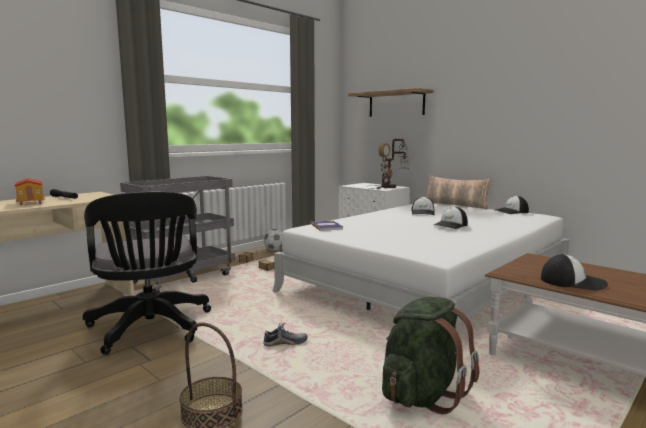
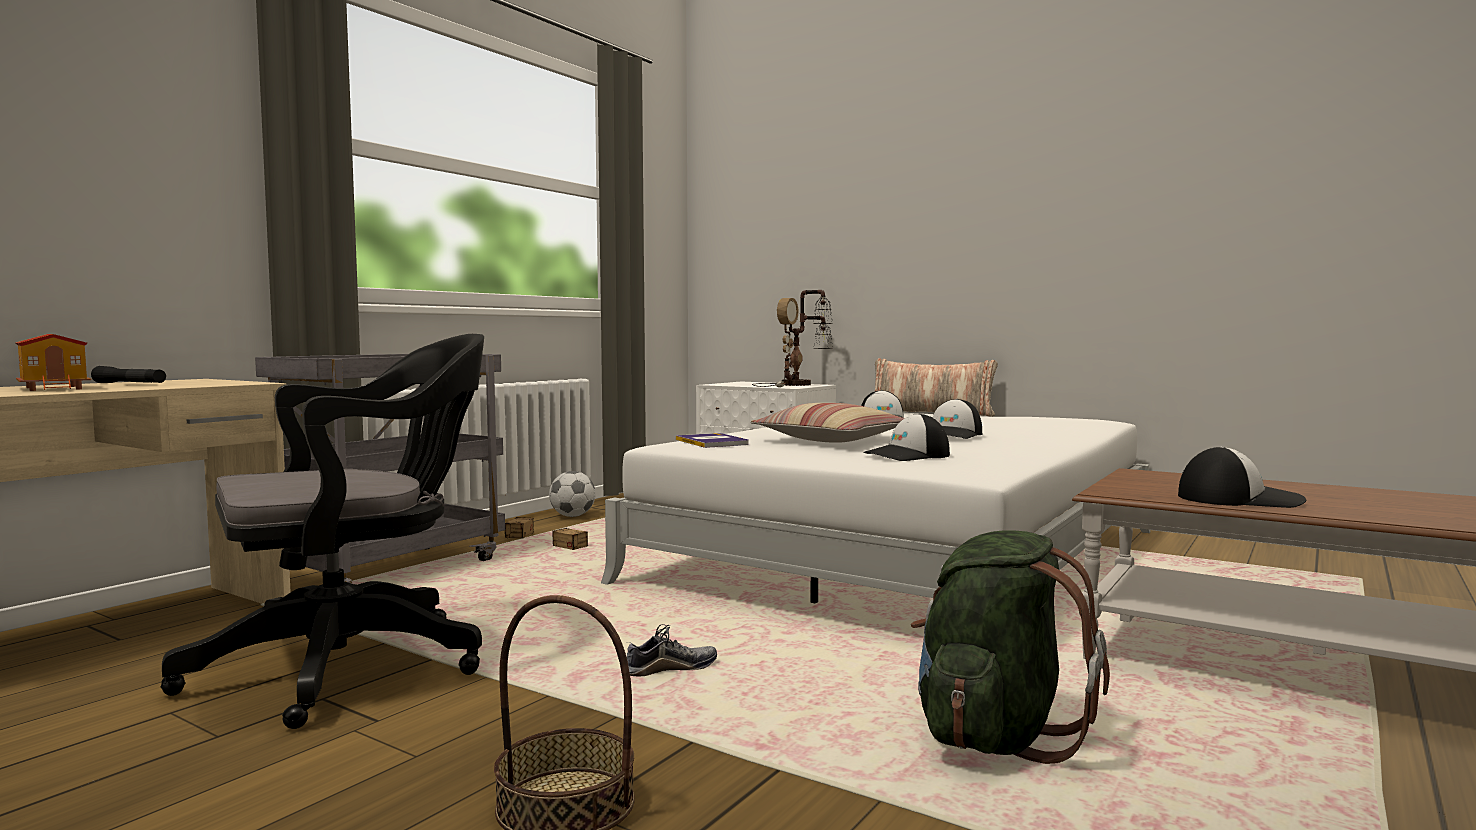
camera: 10 degrees left, 5 degrees down
black office chair [83,191,211,355] -> black office chair turned 90 degrees counterclockwise [161,334,484,729]
shelf [348,88,433,117] -> none
cap [496,196,529,214] -> cap moved to [863,413,950,461]
none -> pillow [750,403,905,443]

